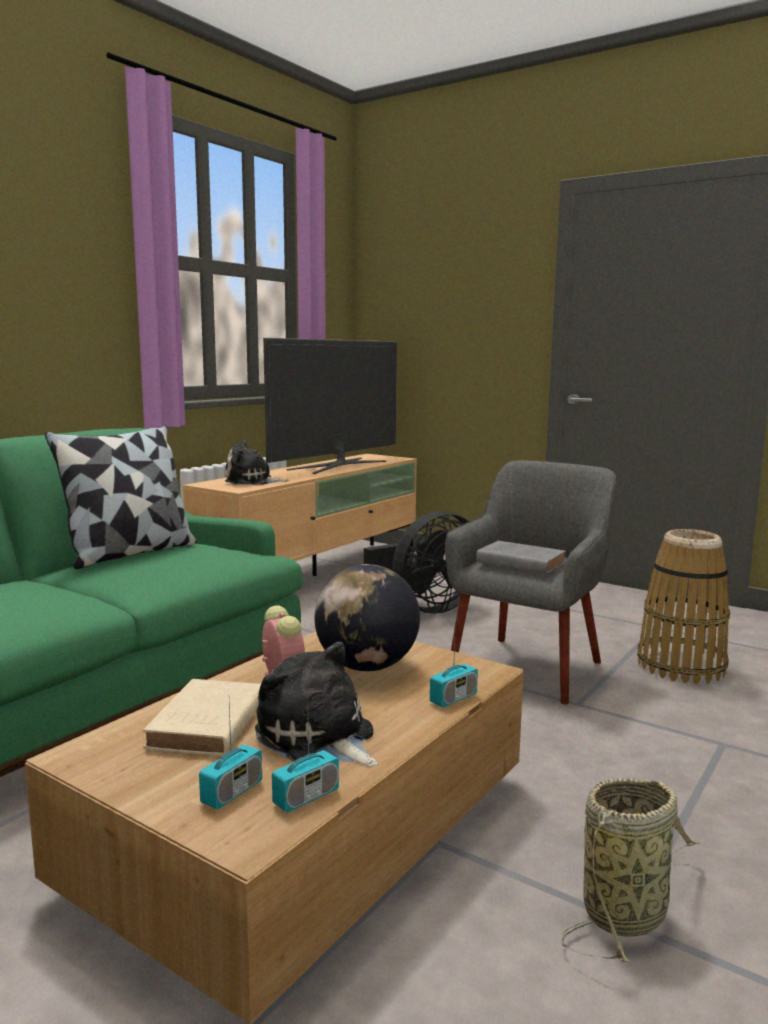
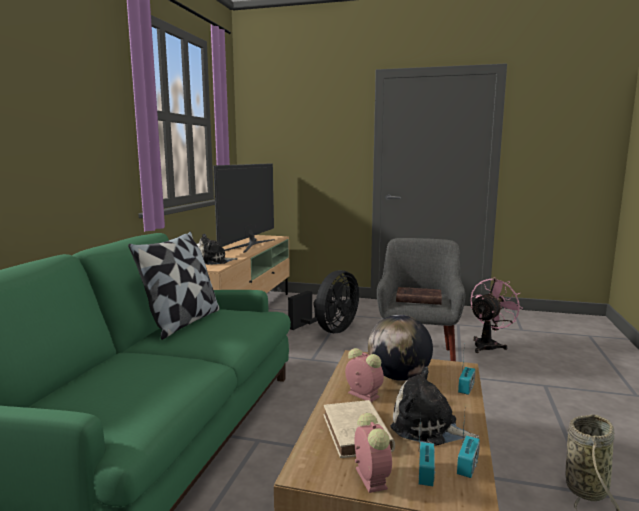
camera: 20 degrees left, 0 degrees up
grey book [476,541,566,574] -> brown book [396,287,442,305]
basket [637,529,730,684] -> pink fan [470,277,523,353]
none -> alarm clock [354,413,392,493]

